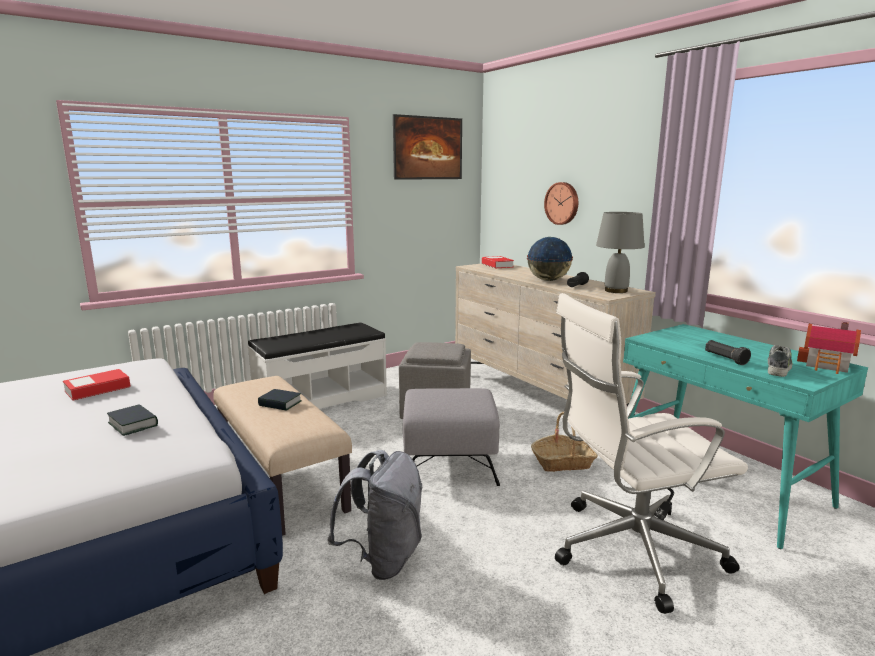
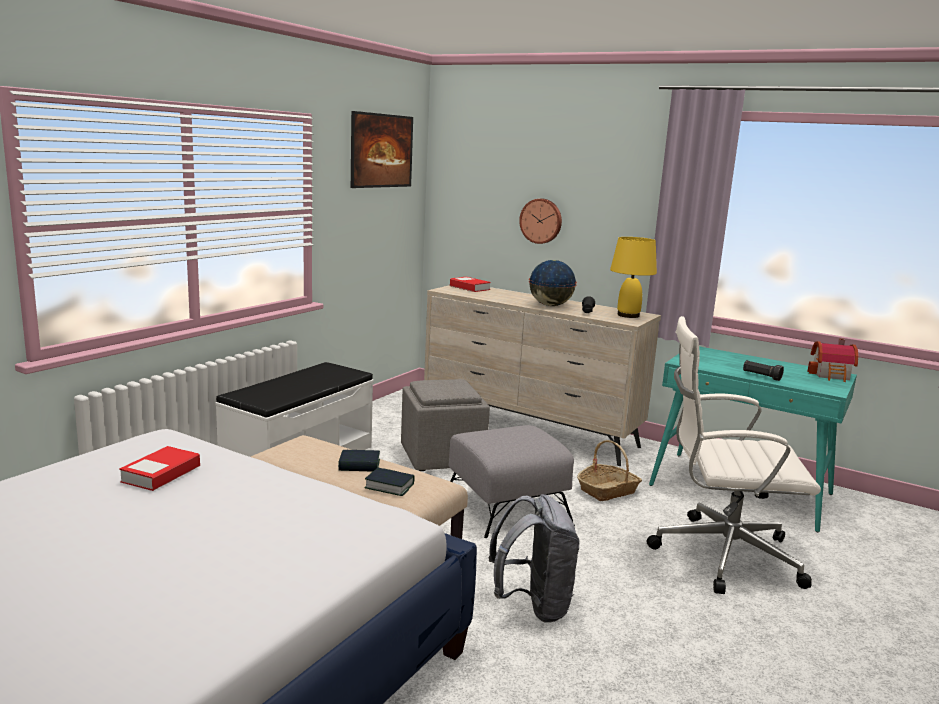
camera: 25 degrees left, 0 degrees up
book [107,404,158,436] -> book moved to [365,468,415,496]
white office chair [555,293,748,614] -> white office chair turned 45 degrees clockwise [647,316,821,594]
grey table lamp [596,212,645,293] -> yellow table lamp [610,237,657,318]
shoe [768,345,792,377] -> none

